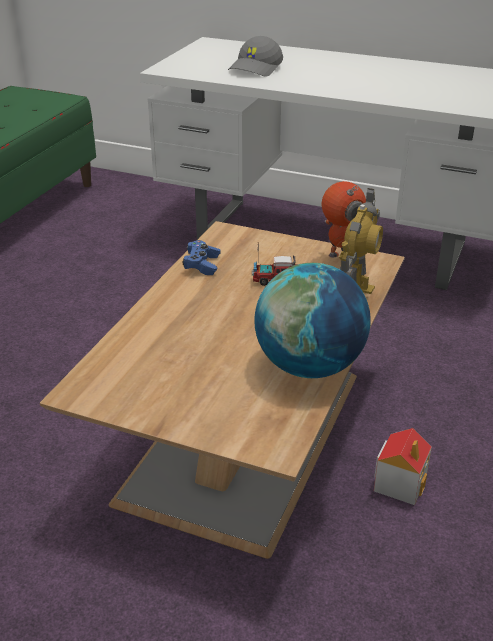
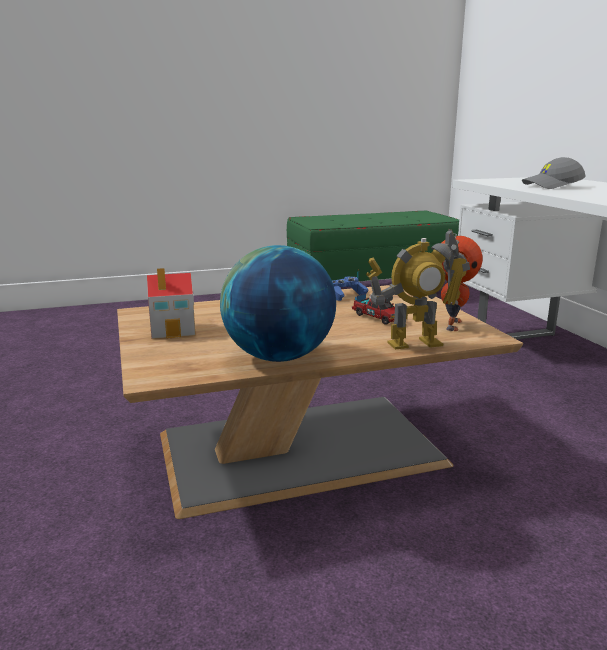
camera: 50 degrees right, 15 degrees down
toy house [374,428,432,505] -> toy house moved to [147,268,195,339]

